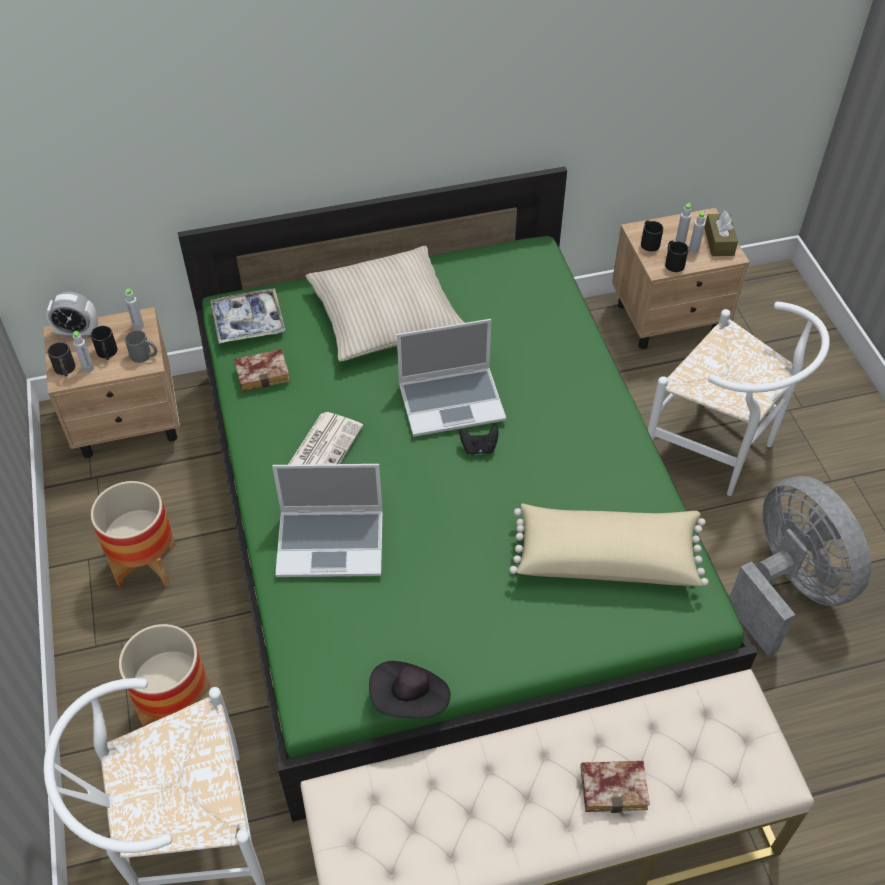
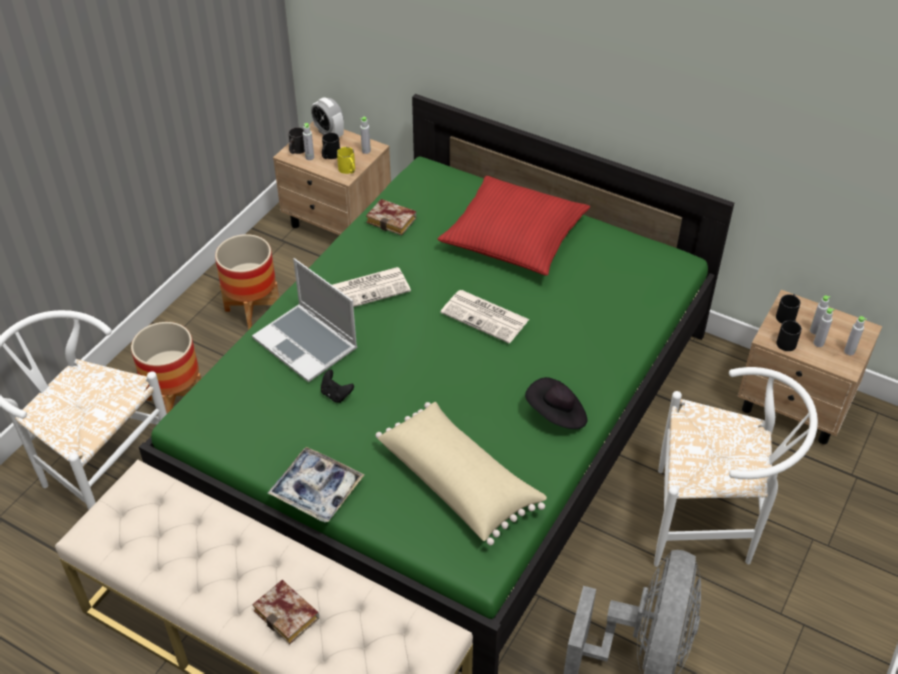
camera: 45 degrees right, 5 degrees down
grey mug [125,330,157,363] -> yellow mug [337,147,355,174]
tray [210,288,285,344] -> tray moved to [268,447,364,522]
beige pillow [306,246,465,362] -> red pillow [438,176,590,276]
black hat [369,661,451,719] -> black hat moved to [525,377,587,429]
laptop [397,319,506,437] -> newspaper [440,290,530,343]
black game controller [460,426,499,455] -> black game controller moved to [321,370,354,403]
white chair [648,301,830,496] -> white chair turned 75 degrees counterclockwise [654,367,818,567]
brown tissue box [704,211,738,256] -> grey bottle [844,316,867,355]

